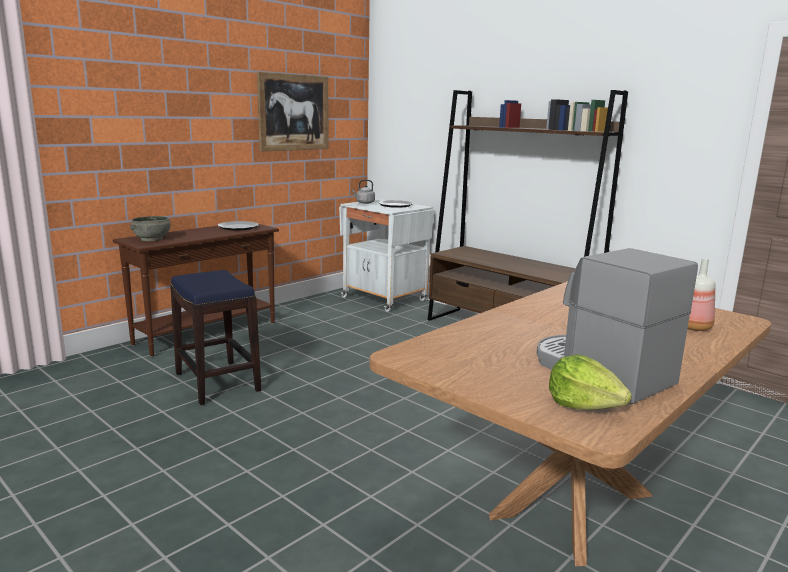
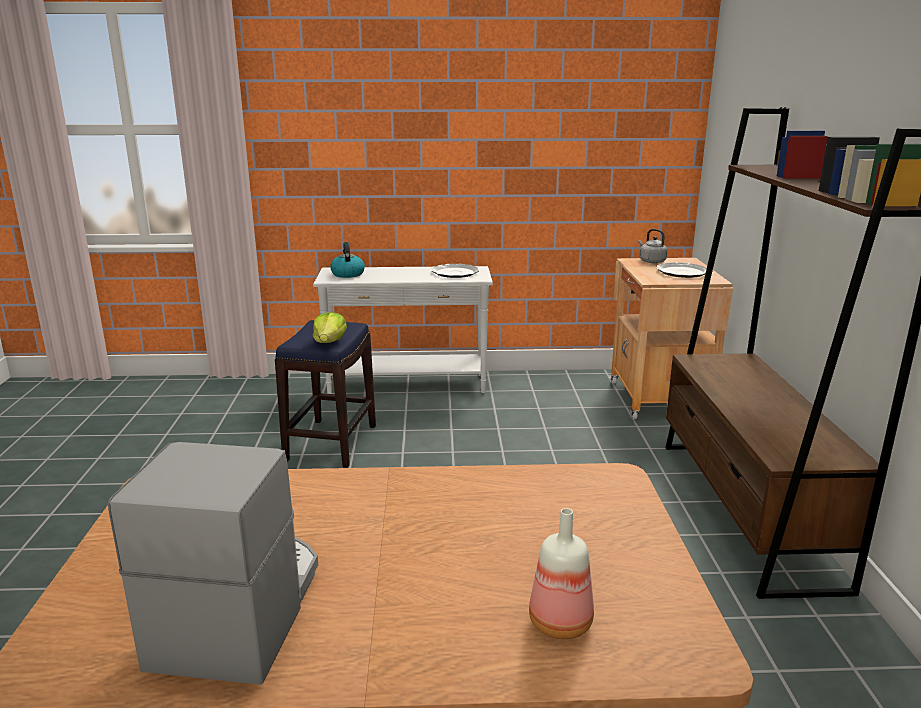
camera: 45 degrees right, 5 degrees up
brown console table [113,224,279,357] -> white console table [313,266,493,394]
grey bowl [130,216,170,241] -> kettle [330,242,365,278]
picture [257,72,329,151] -> none
white cart [339,199,434,312] -> brown cart [610,258,733,419]
lettuce [549,354,632,410] -> lettuce moved to [313,312,347,343]

